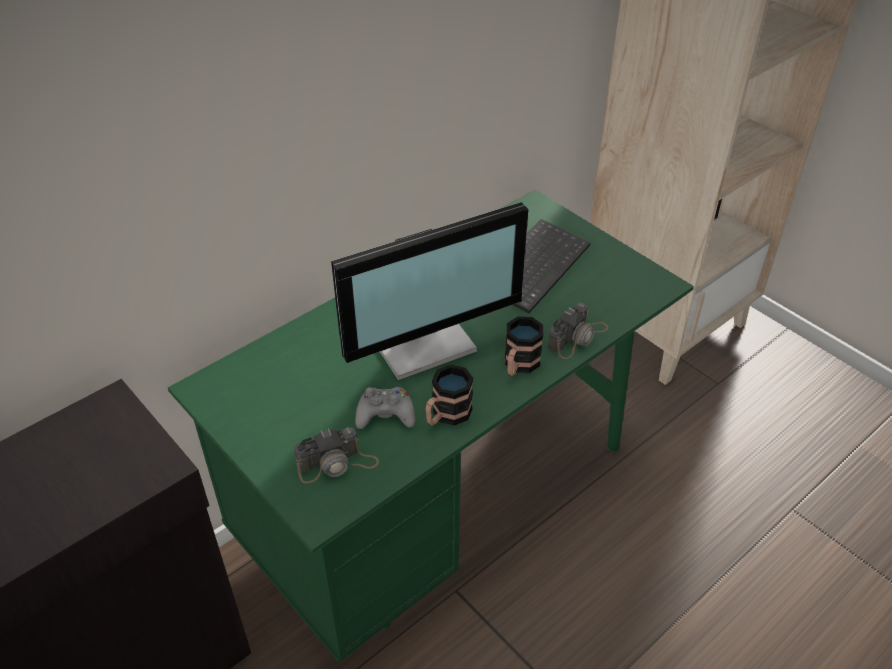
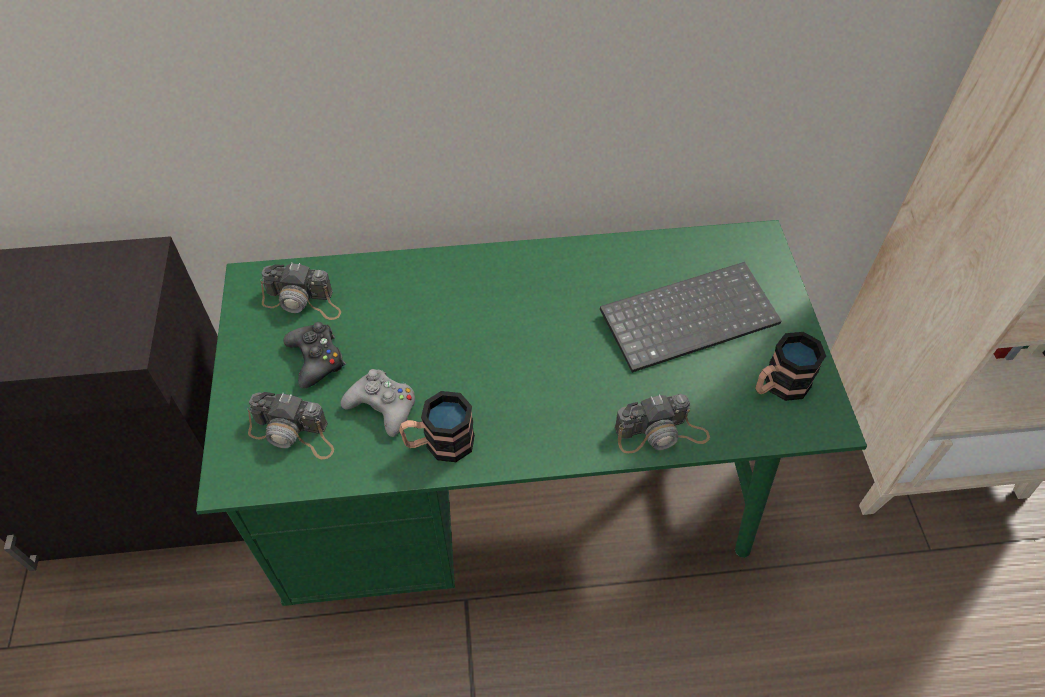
camera: 35 degrees right, 10 degrees up
monitor [331,202,528,381] -> none
mug [505,316,543,376] -> mug moved to [755,332,826,401]
none -> camera [260,262,341,320]
none -> black game controller [283,322,346,389]

